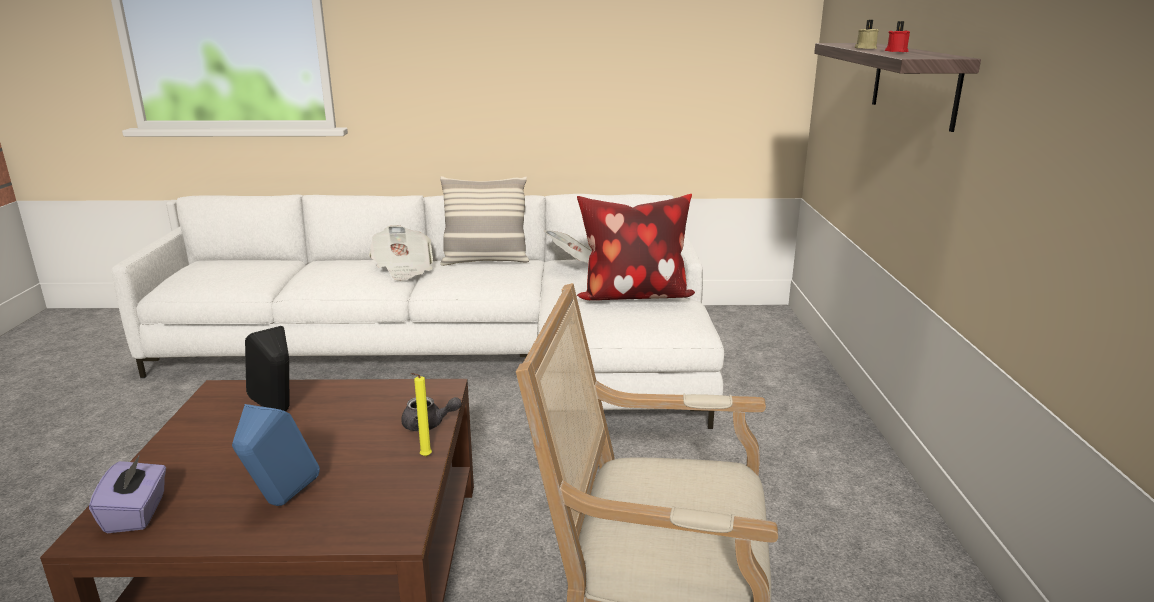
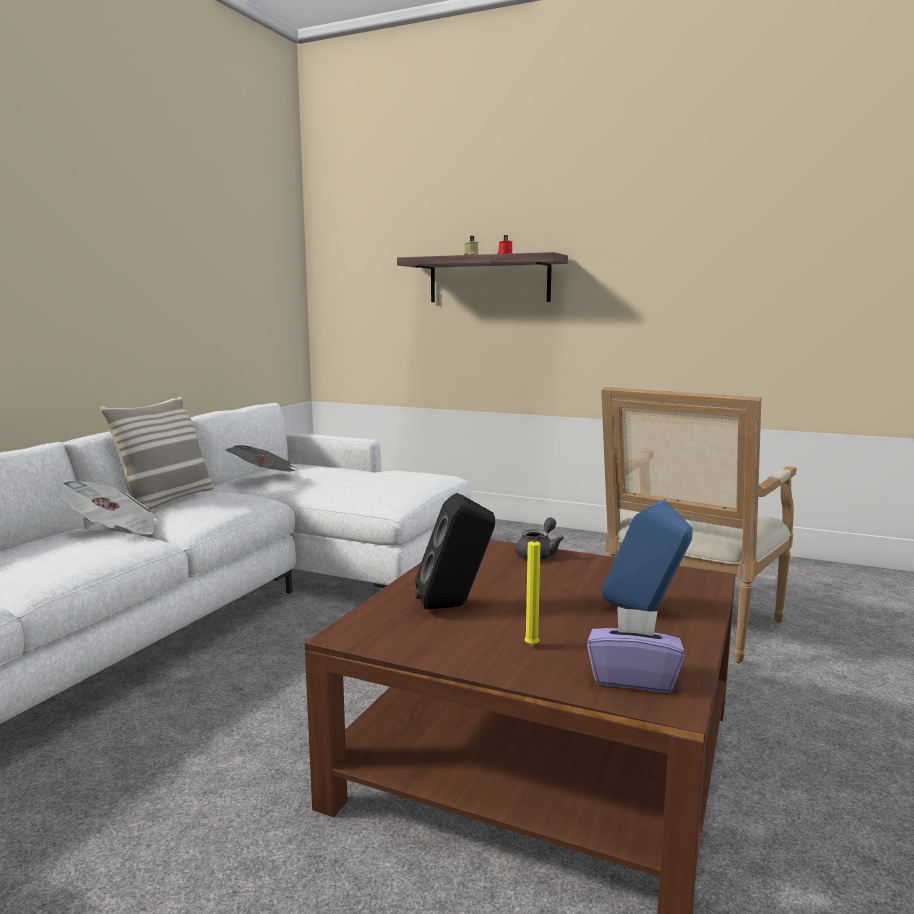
camera: 65 degrees left, 10 degrees down
yellow candle [411,373,432,456] -> yellow candle moved to [524,534,542,646]
pillow [576,194,695,300] -> none

